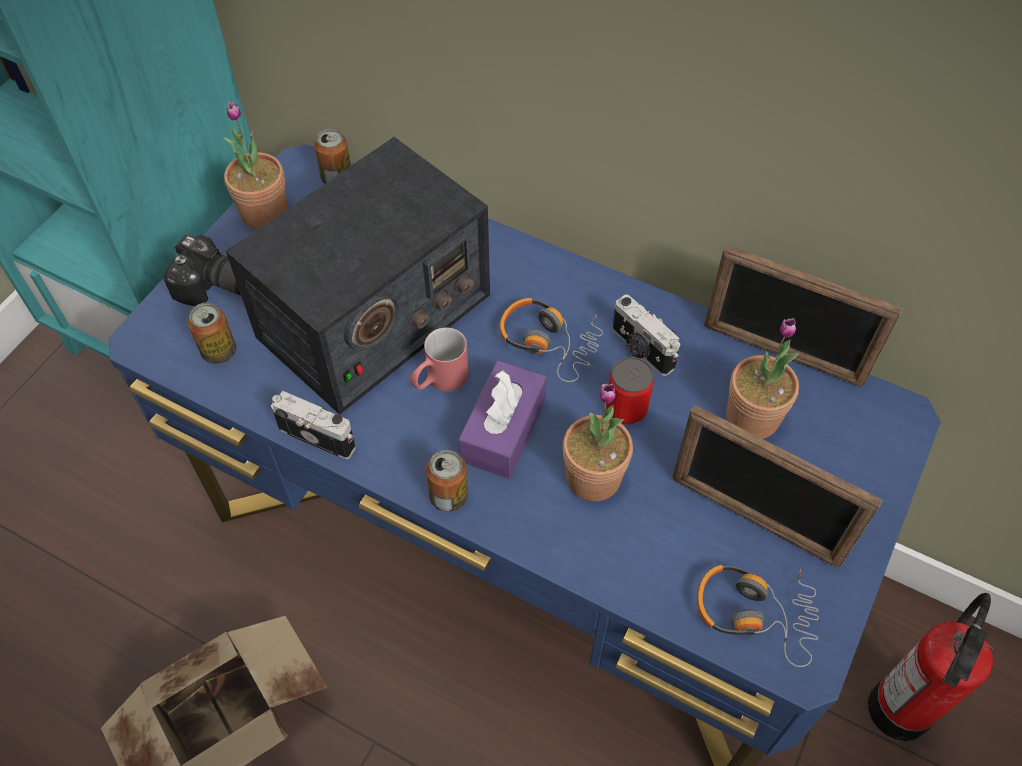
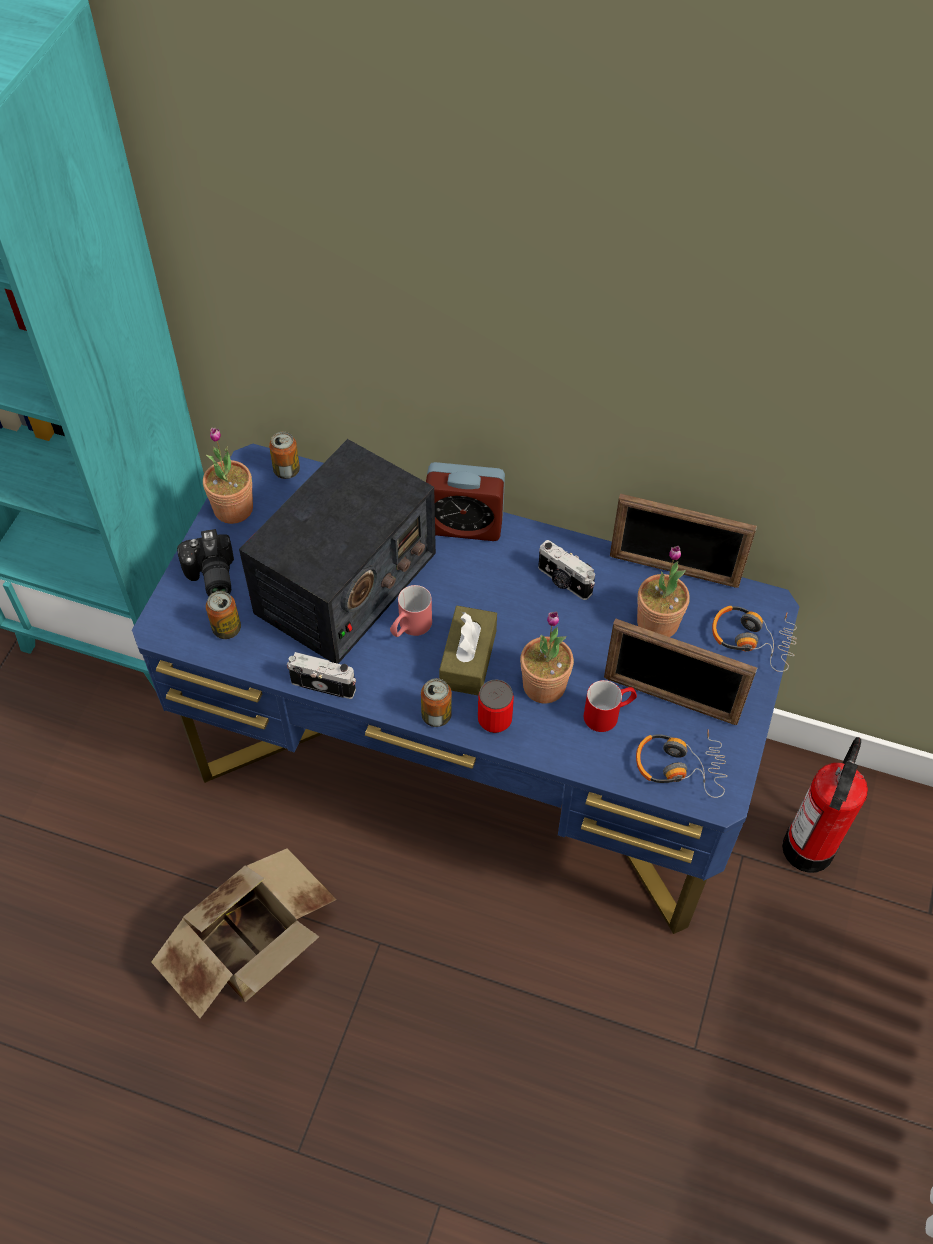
camera: 10 degrees left, 0 degrees up
camera [163,234,241,306] -> camera turned 60 degrees clockwise [177,529,234,596]
purple tissue box [458,360,547,479] -> brown tissue box [439,606,497,695]
headphones [500,298,603,382] -> headphones moved to [712,606,797,672]
can [606,357,654,424] -> can moved to [478,679,514,733]
none -> alarm clock [426,462,505,541]
none -> red mug [584,680,637,732]

